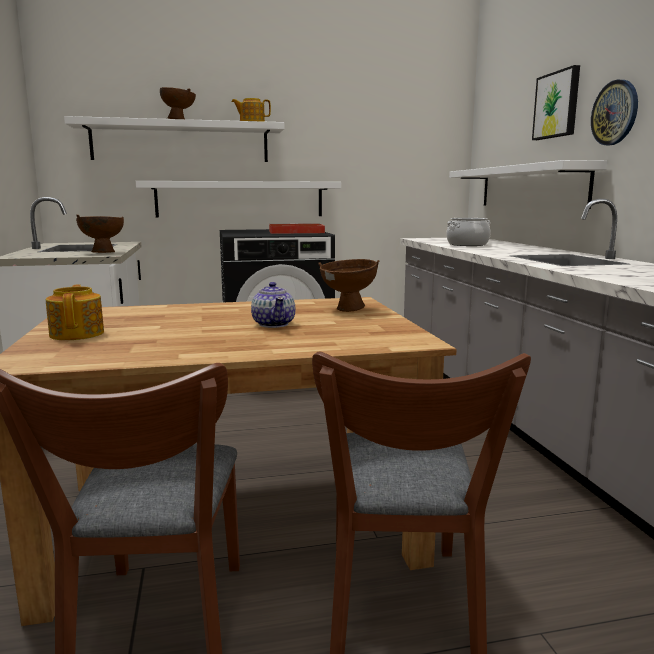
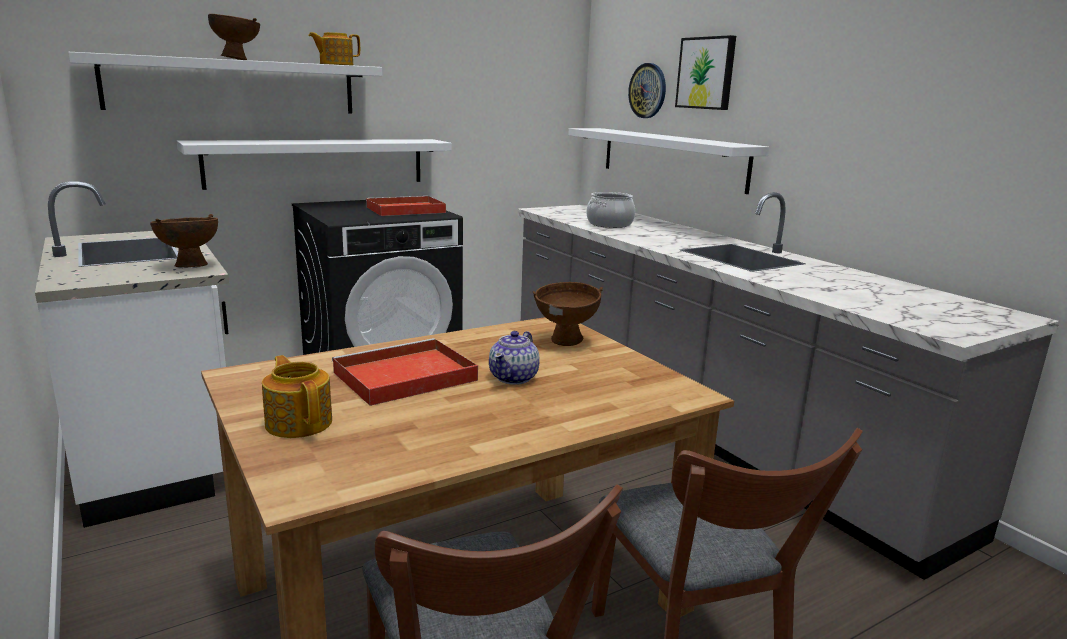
camera: 20 degrees left, 5 degrees up
teapot [251,282,295,328] -> teapot turned 60 degrees clockwise [489,331,540,385]
wall clock [591,80,638,145] -> wall clock moved to [628,63,666,118]
none -> red tray [332,338,478,406]

